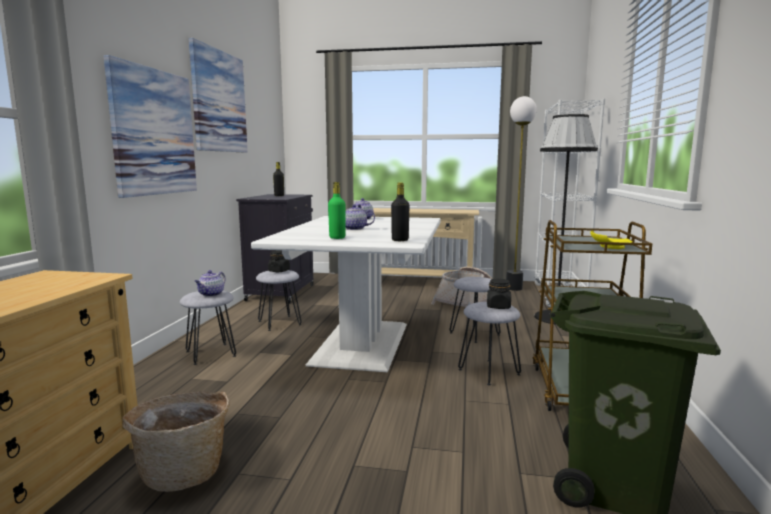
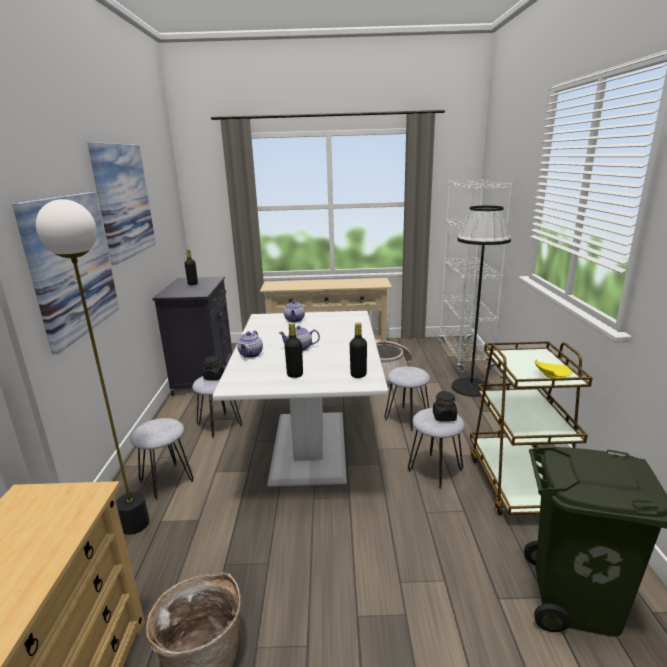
camera: 10 degrees left, 10 degrees up
teapot [195,270,226,297] -> teapot moved to [237,330,263,358]
green bottle [328,182,345,239] -> black bottle [284,323,303,378]
floor lamp [506,96,537,291] -> floor lamp moved to [36,199,150,535]

